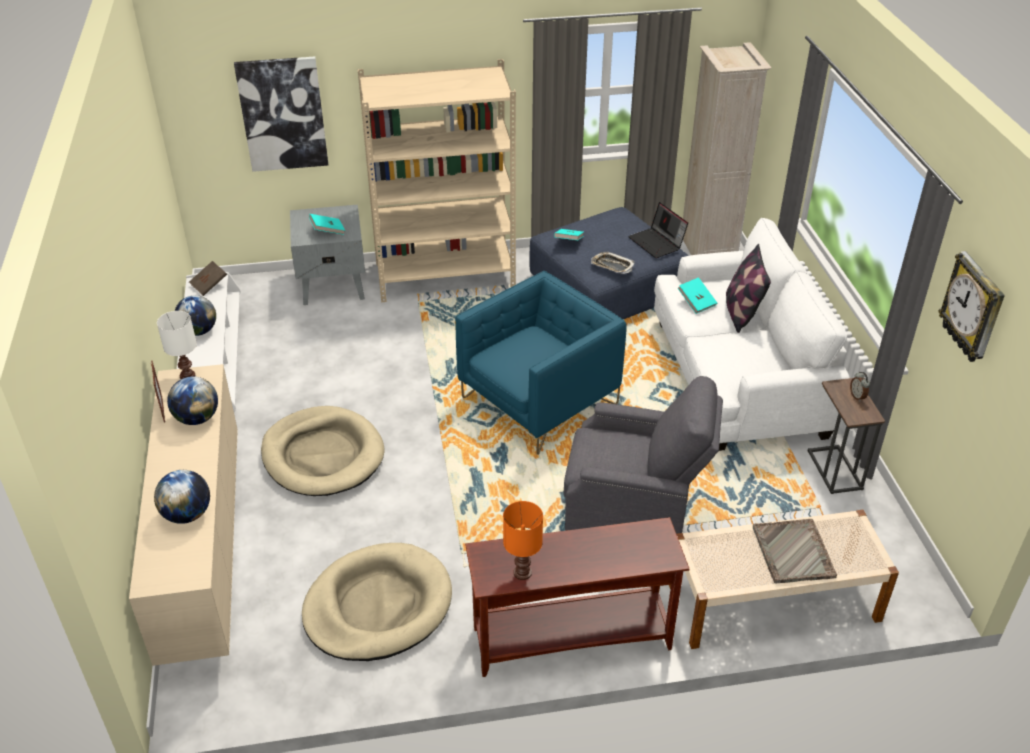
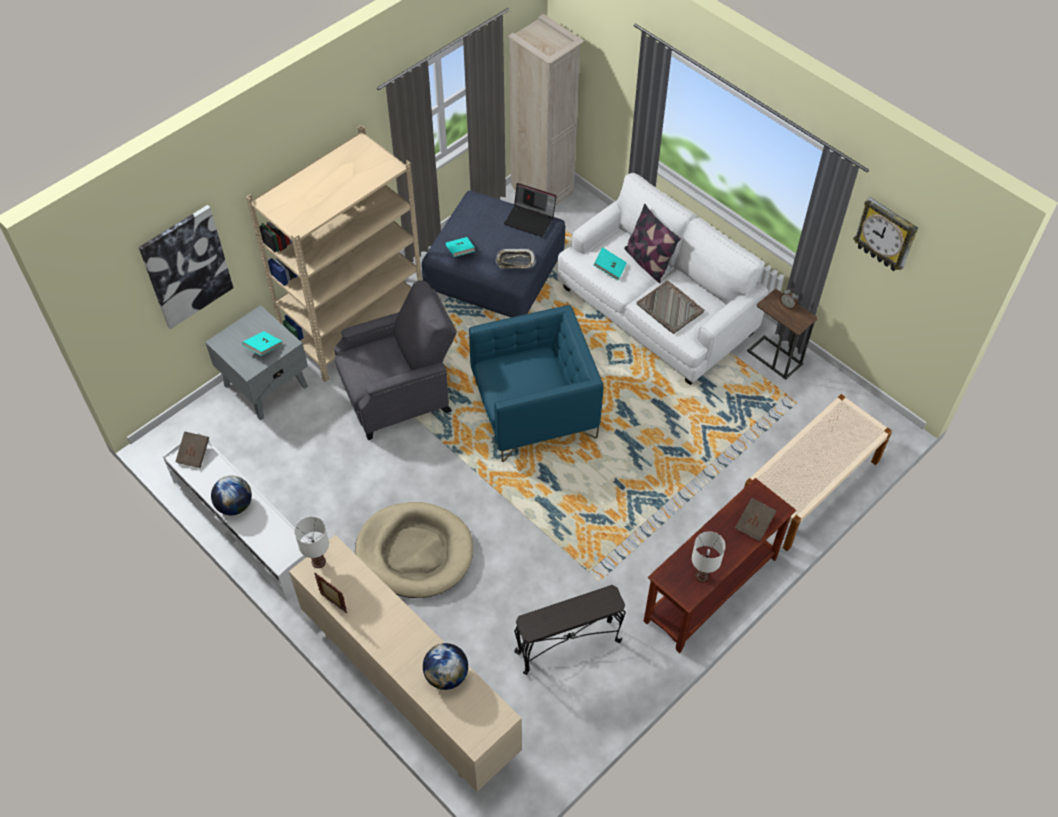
camera: 35 degrees left, 15 degrees up
globe [167,376,218,425] -> none
beige dog bed [302,543,452,661] -> black side table [514,585,626,675]
blue armchair [455,271,627,455] -> blue armchair turned 60 degrees clockwise [469,305,604,462]
orange table lamp [503,501,543,580] -> white table lamp [691,531,726,583]
grey armchair [563,376,723,534] -> grey armchair moved to [334,280,457,440]
grey tray [753,519,837,584] -> grey tray moved to [637,280,704,334]
none -> brown book [735,498,777,541]

